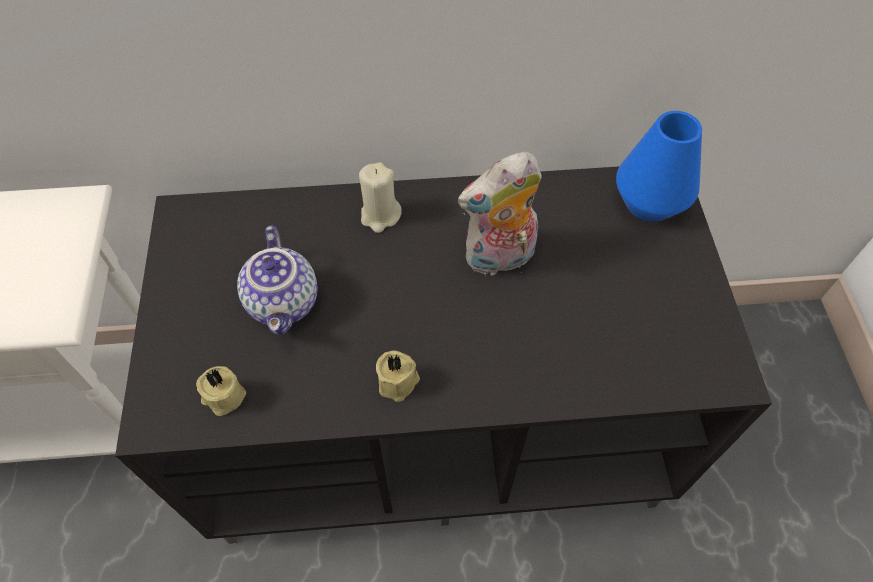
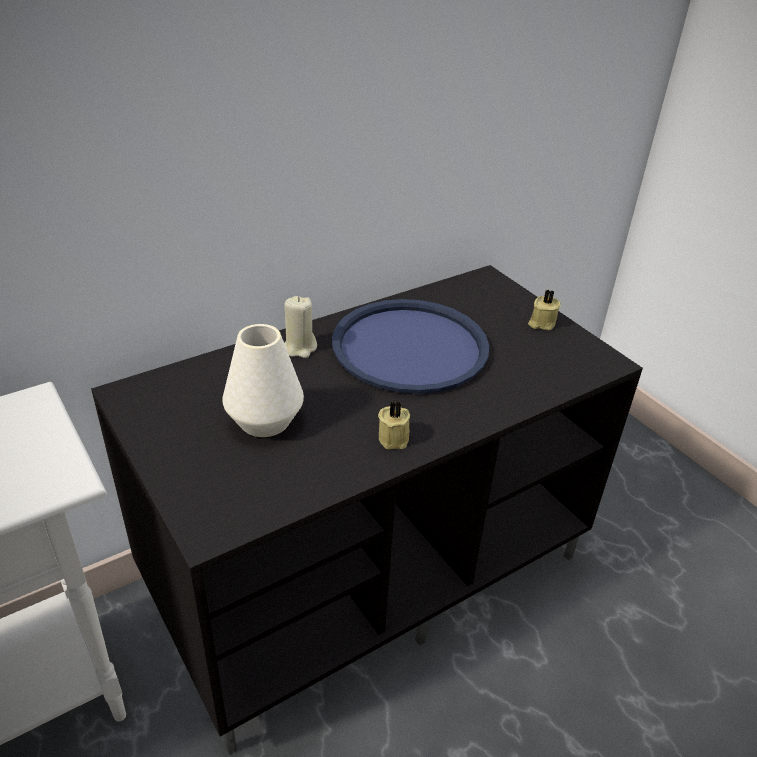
camera: 30 degrees left, 20 degrees down
beige candle [196,366,246,416] -> beige candle moved to [528,289,561,330]
teapot [237,226,318,335] -> white vase [223,324,304,437]
plush toy [458,152,542,276] -> blue tray [332,299,489,394]
blue vase [616,111,702,222] -> none

